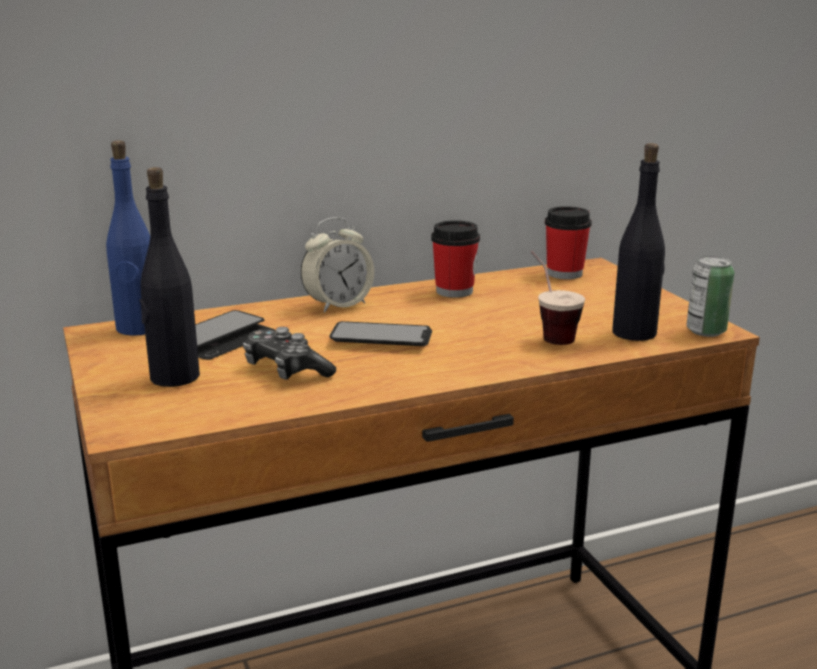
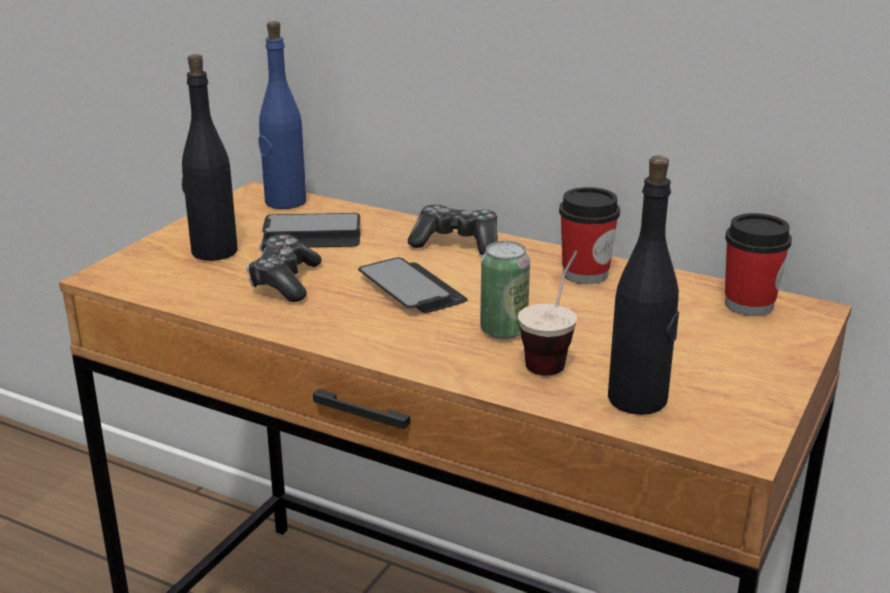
camera: 50 degrees right, 5 degrees up
alarm clock [300,217,374,313] -> game controller [408,204,498,255]
can [686,256,734,337] -> can moved to [480,241,530,339]

